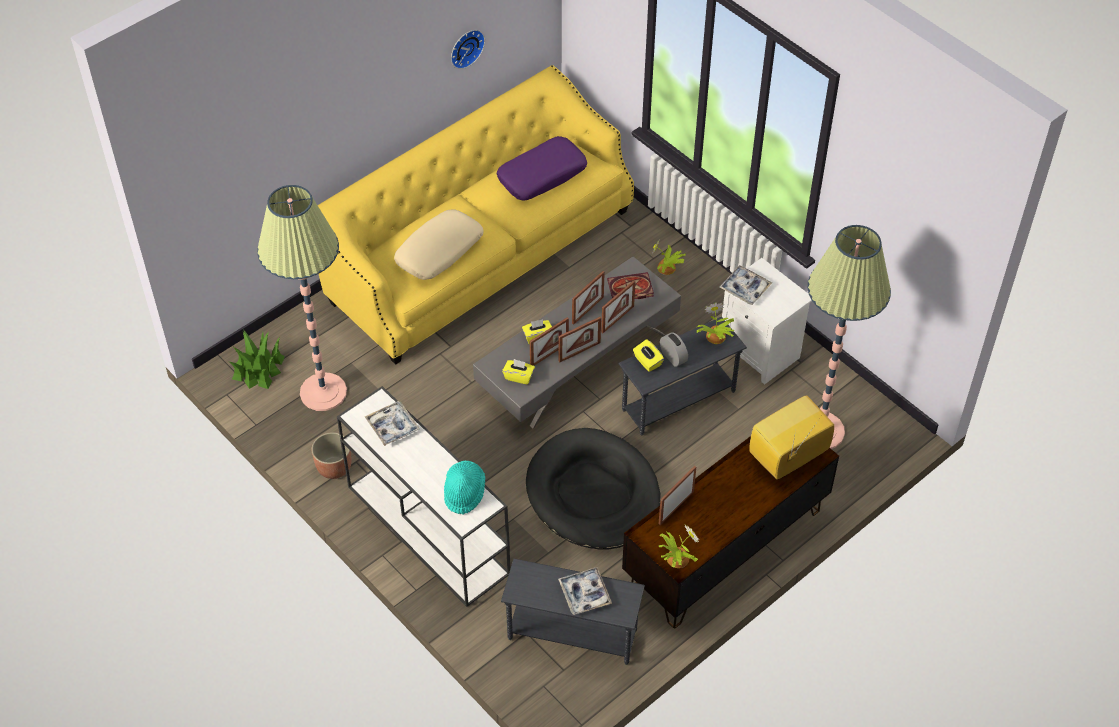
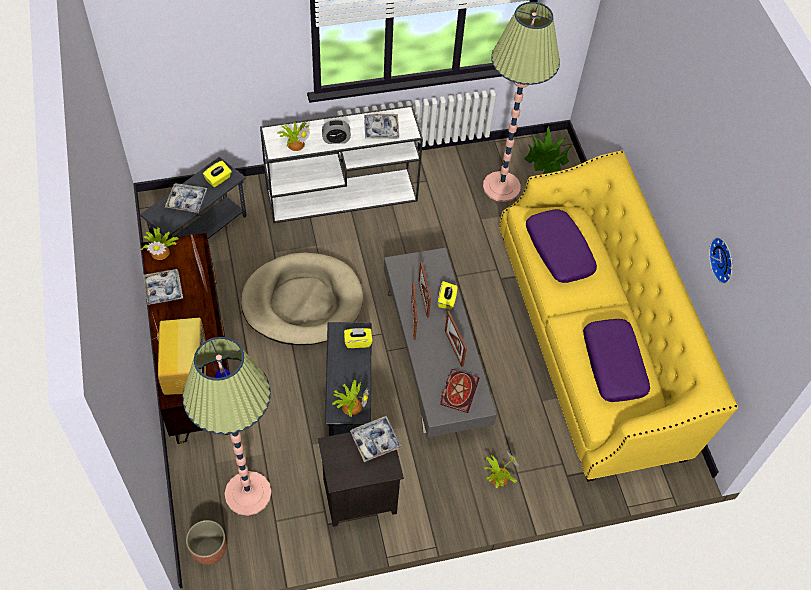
camera: 115 degrees right, 5 degrees up
planter [312,432,351,479] -> planter moved to [186,520,226,565]
beige pillow [394,209,484,280] -> purple pillow [526,209,597,283]
turquoise hat [444,461,485,515] -> potted plant [278,122,310,151]
yellow tissue box [502,359,535,384] -> yellow tissue box moved to [203,161,232,187]
black dog bed [526,428,661,549] -> beige dog bed [241,253,364,345]
picture frame [601,280,635,333] -> none
alarm clock [660,332,688,367] -> alarm clock moved to [322,119,351,144]
white nightstand [722,258,812,385] -> black nightstand [318,432,404,527]
none -> tray [143,269,183,305]

